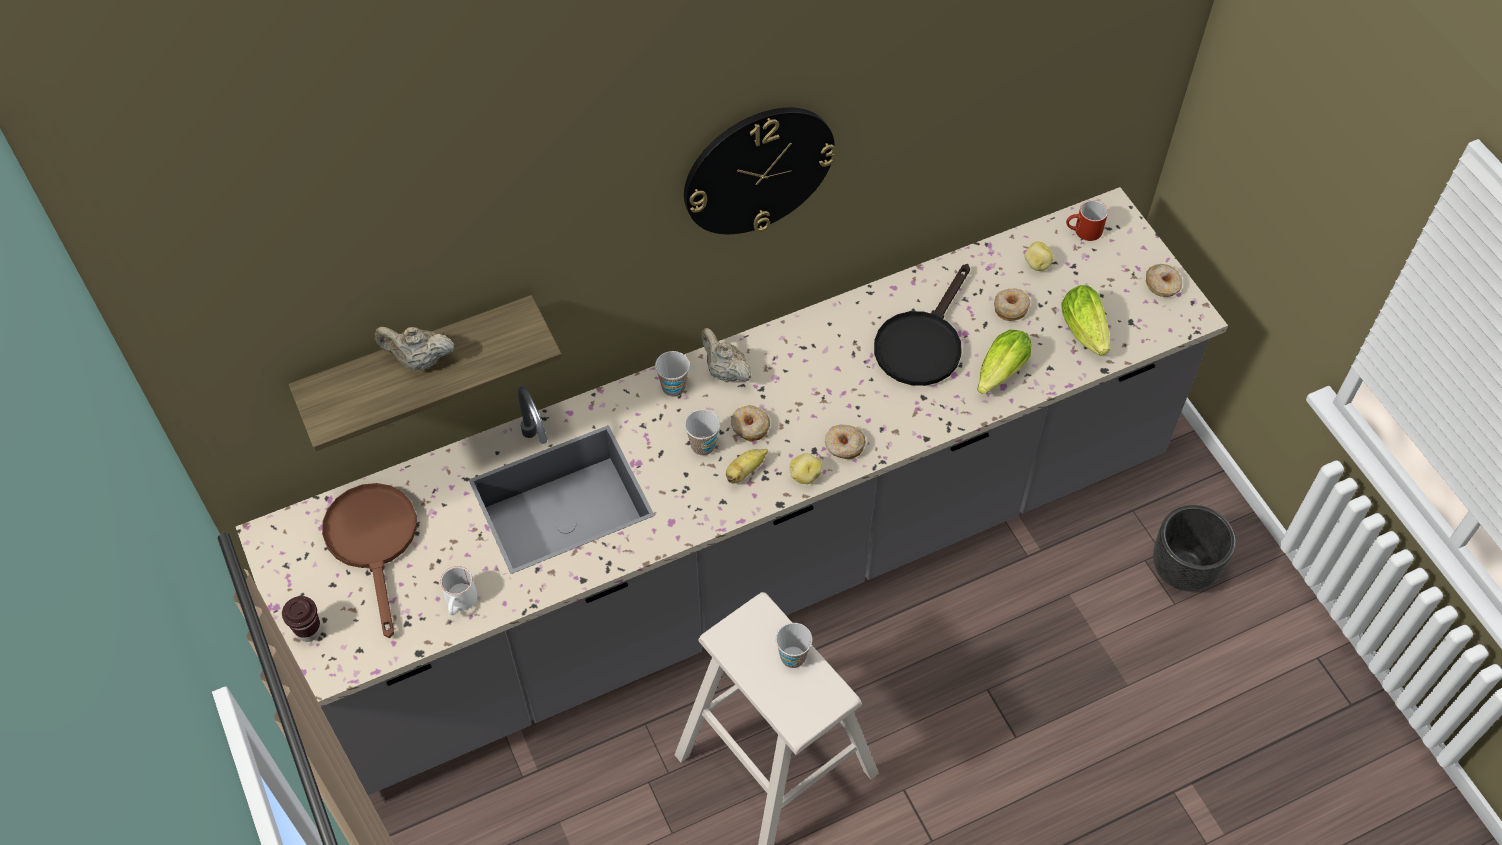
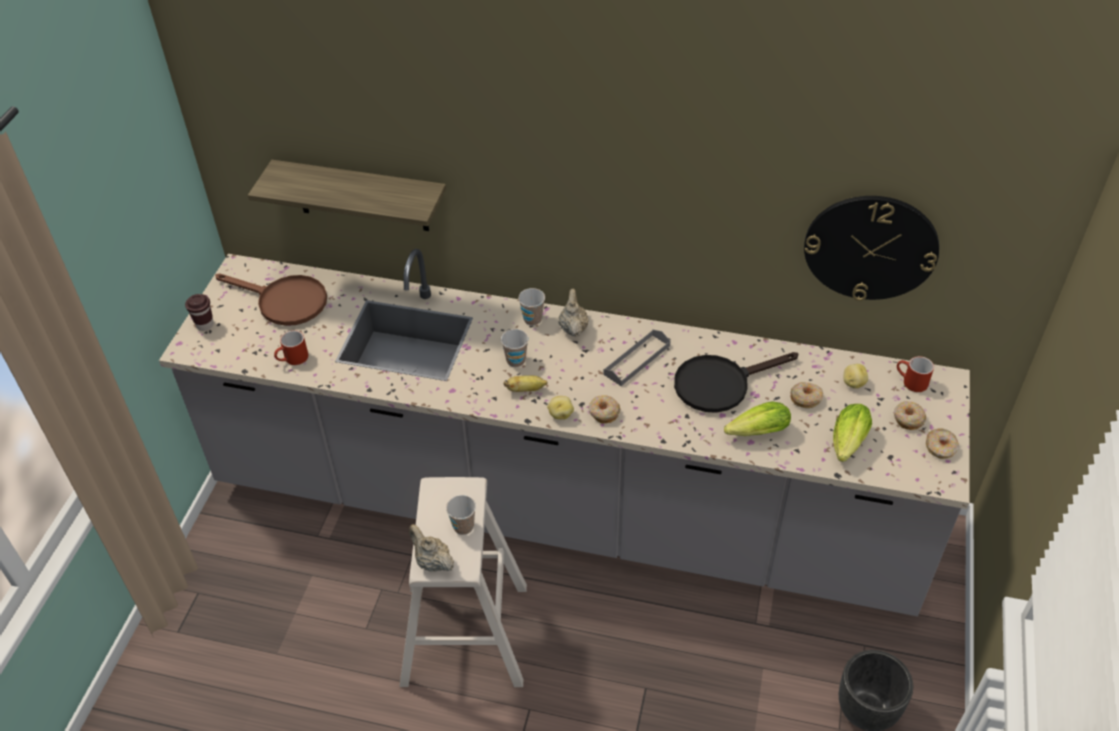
camera: 40 degrees right, 10 degrees down
brown frying pan [322,483,417,638] -> brown frying pan turned 90 degrees clockwise [215,273,327,326]
beige teapot [375,327,454,370] -> beige teapot moved to [409,524,454,572]
white mug [440,566,477,615] -> red mug [274,330,308,365]
wall clock [684,108,836,234] -> wall clock moved to [804,196,939,301]
donut [731,405,770,442] -> donut moved to [894,401,926,430]
none -> grey tray [603,330,670,386]

